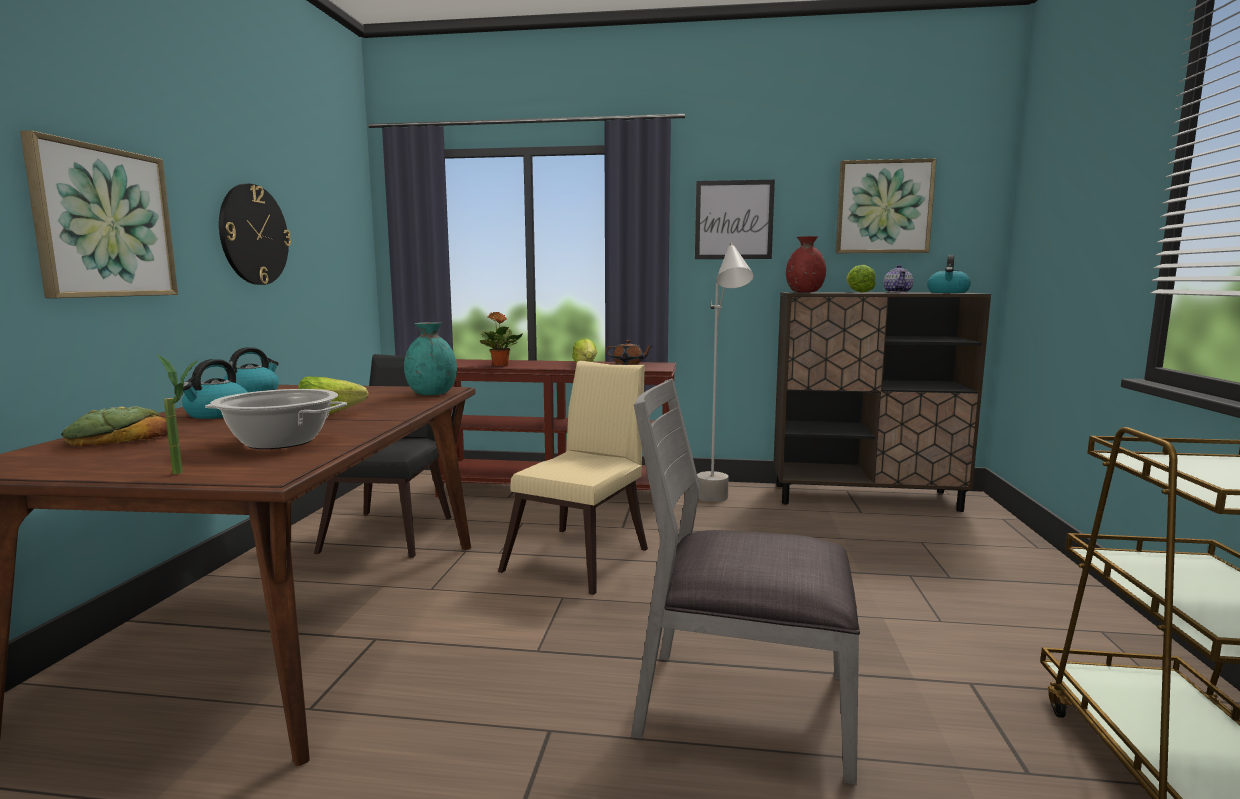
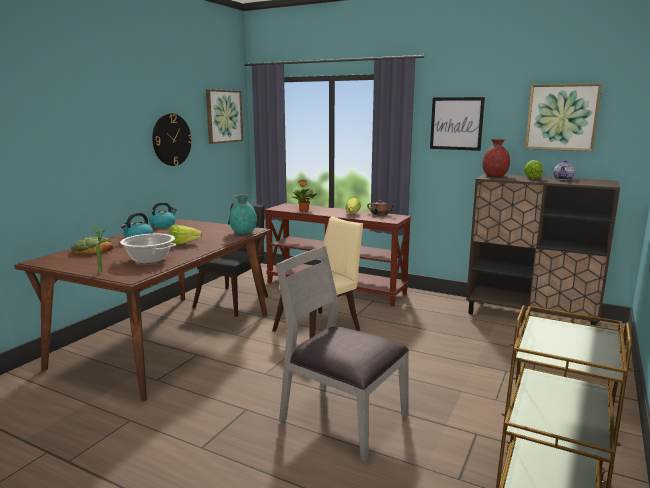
camera: 20 degrees right, 5 degrees up
picture [20,130,178,298] -> picture moved to [206,89,243,144]
grey floor lamp [697,242,754,502] -> none
kettle [927,255,971,293] -> none

